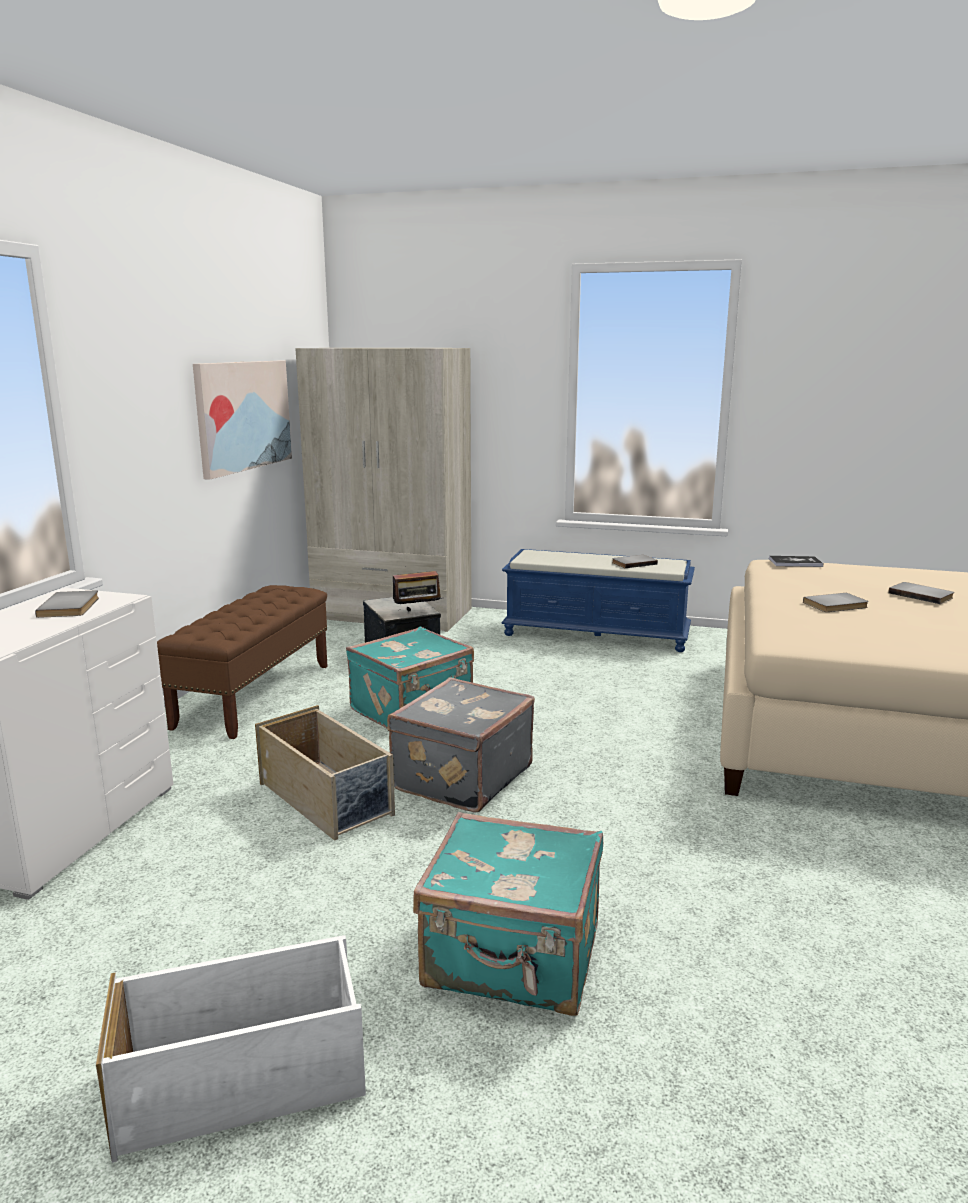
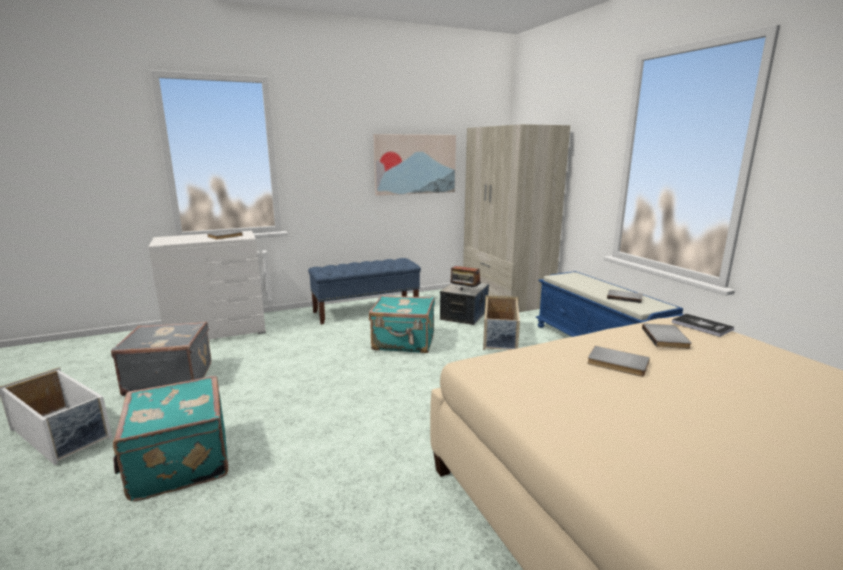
camera: 50 degrees right, 0 degrees up
brown bench [157,585,328,739] -> blue bench [308,258,421,325]
beige storage box [255,705,395,841] -> beige storage box moved to [483,295,520,350]
grey suitcase [387,677,535,813] -> grey suitcase moved to [111,322,211,396]
grey book [888,582,954,604] -> grey book moved to [642,323,692,349]

